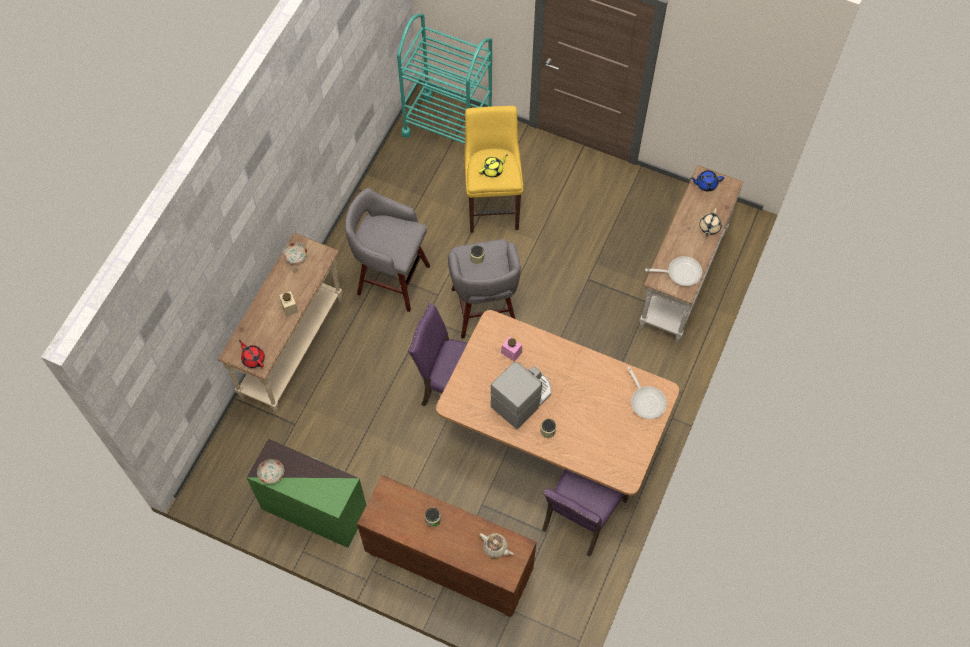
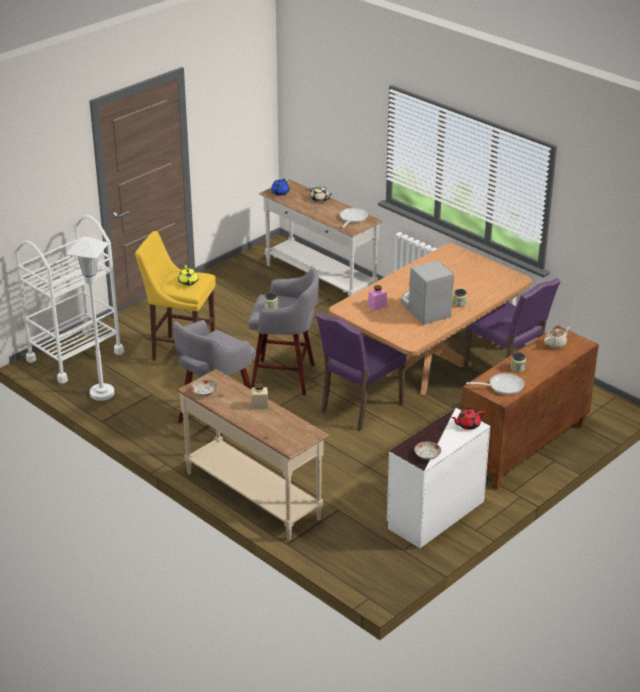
camera: 70 degrees left, 30 degrees down
red teapot [239,340,265,368] -> red teapot moved to [451,408,485,430]
green dresser [246,439,366,548] -> white dresser [387,408,490,548]
turquoise cart [397,14,492,144] -> white cart [15,215,124,384]
frying pan [627,366,667,419] -> frying pan moved to [466,373,524,395]
none -> white floor lamp [65,236,114,401]

